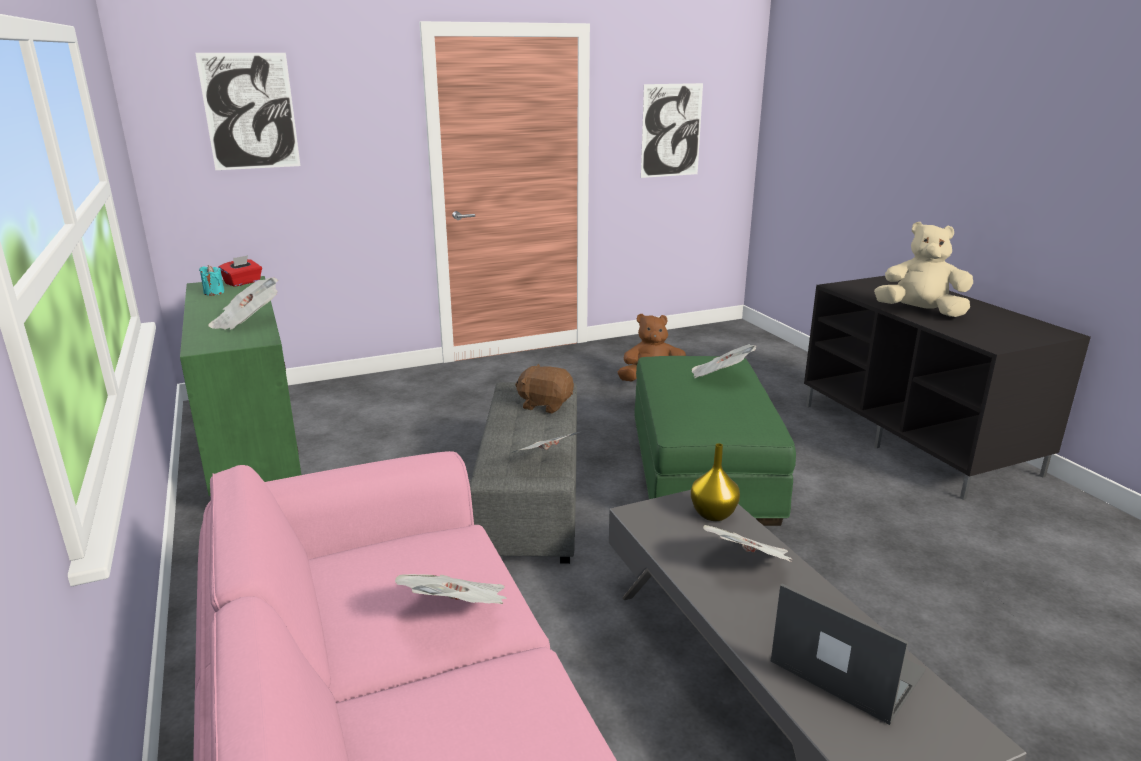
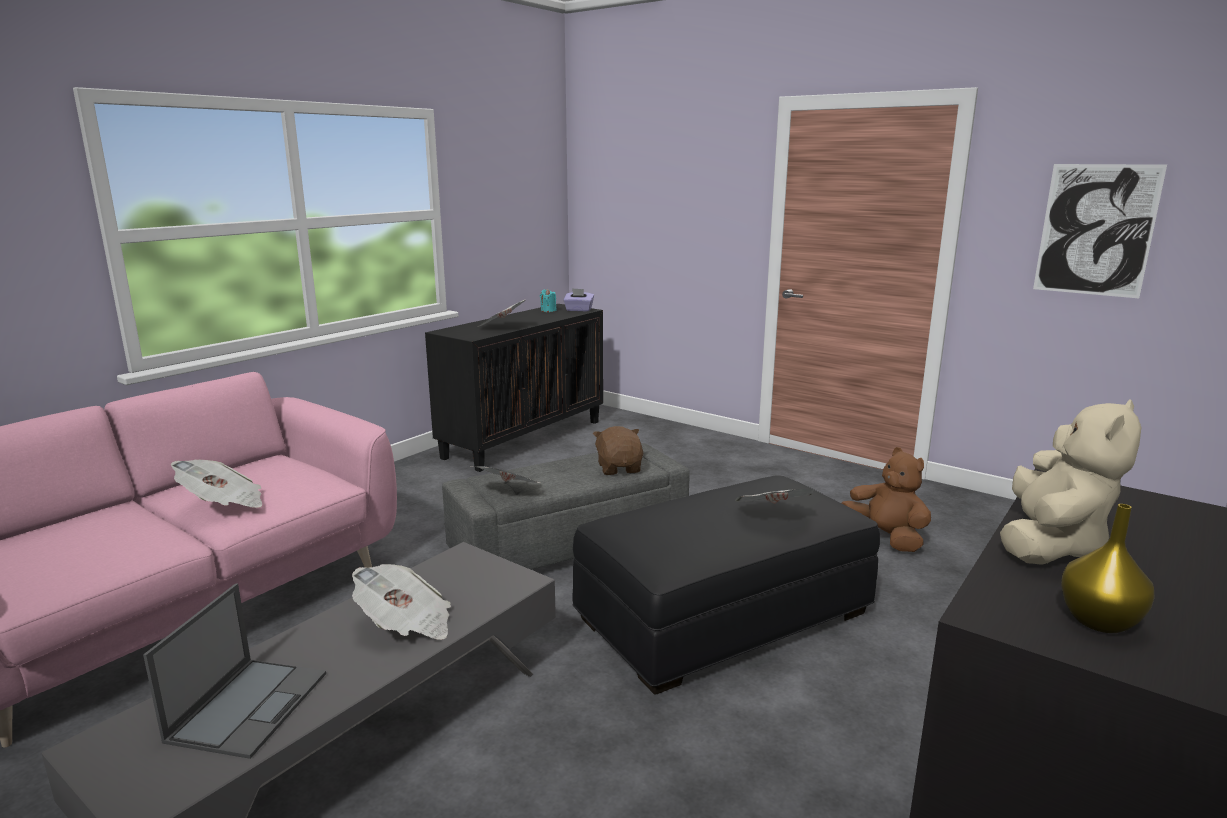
camera: 60 degrees right, 5 degrees down
green cabinet [180,276,301,496] -> black cabinet [425,304,603,472]
picture [195,53,300,170] -> none
red tissue box [219,255,262,287] -> purple tissue box [563,288,594,311]
green ottoman [634,356,796,526] -> black ottoman [572,475,880,695]
yellow vase [691,443,740,521] -> yellow vase moved to [1061,504,1155,633]
beige plush toy [874,222,973,317] -> beige plush toy turned 45 degrees clockwise [1000,399,1141,565]

